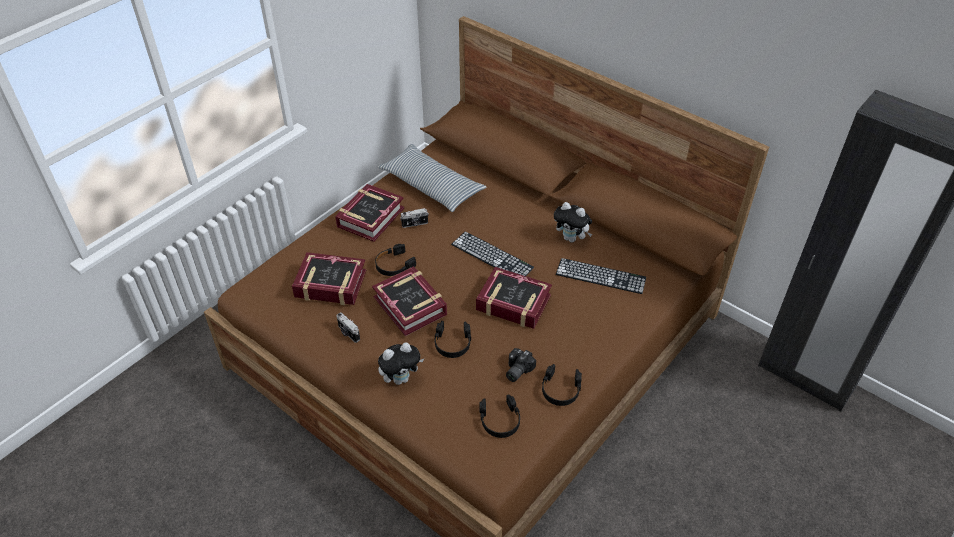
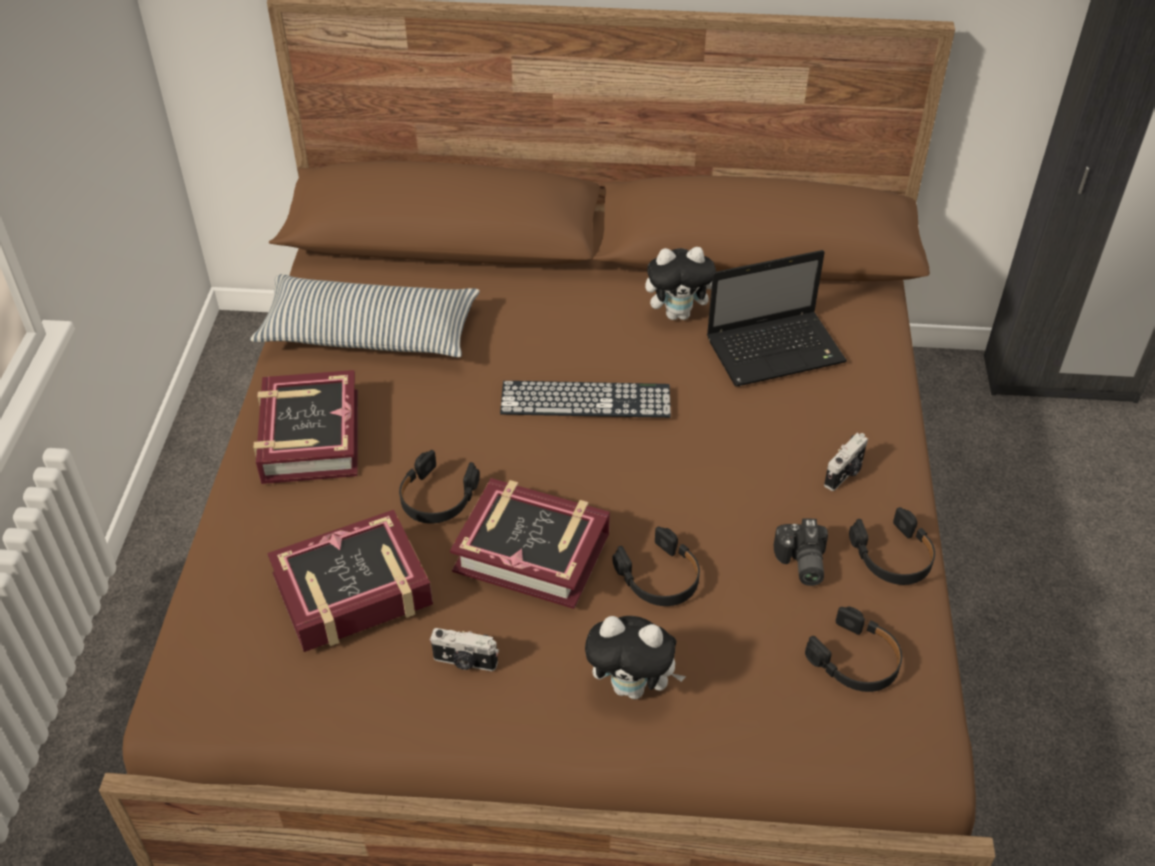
camera: 35 degrees left, 0 degrees up
plush toy [378,343,424,385] -> plush toy turned 75 degrees clockwise [585,616,686,699]
camera [400,208,429,228] -> camera moved to [824,433,868,491]
book [476,267,552,329] -> none
keyboard [556,258,646,294] -> laptop [707,250,847,387]

